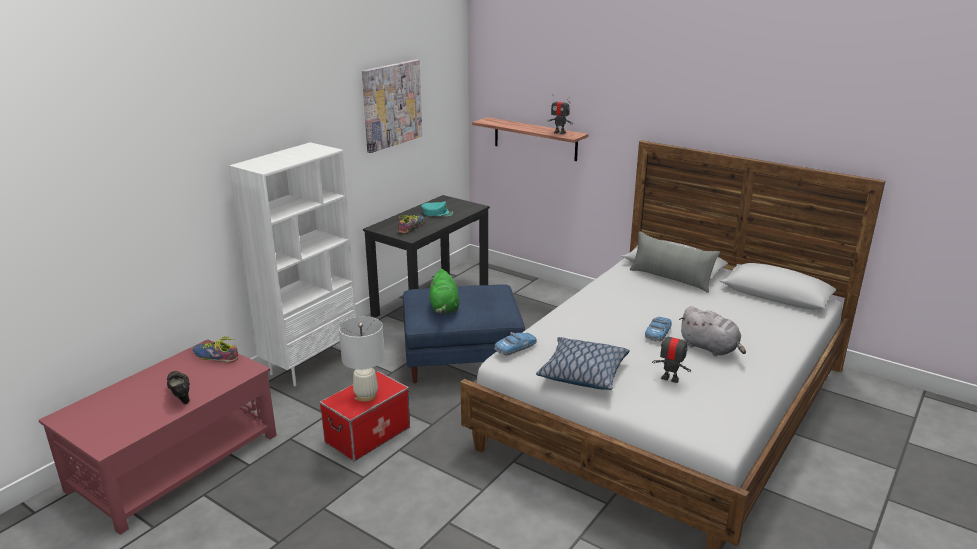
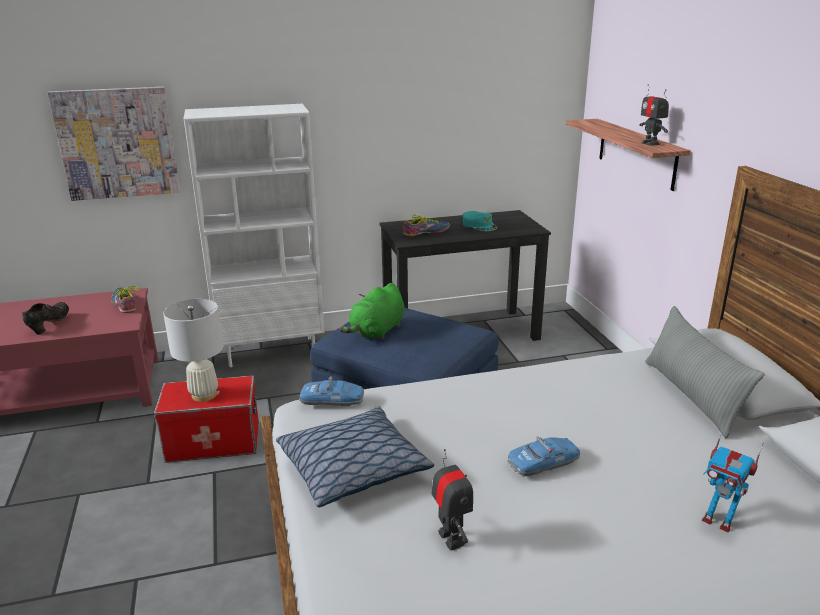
camera: 40 degrees right, 0 degrees up
picture [362,60,422,153] -> picture moved to [48,87,180,201]
grey plush toy [679,306,746,356] -> none
none -> toy robot [702,428,763,532]

